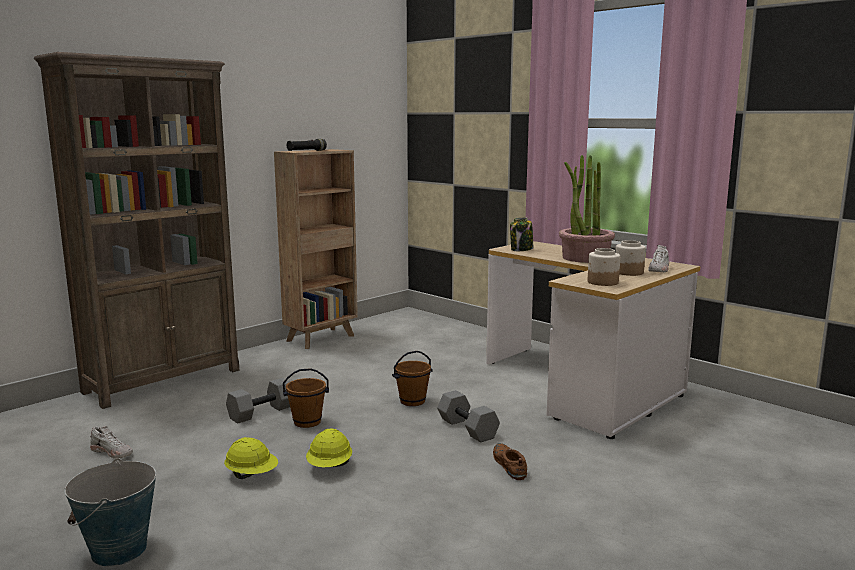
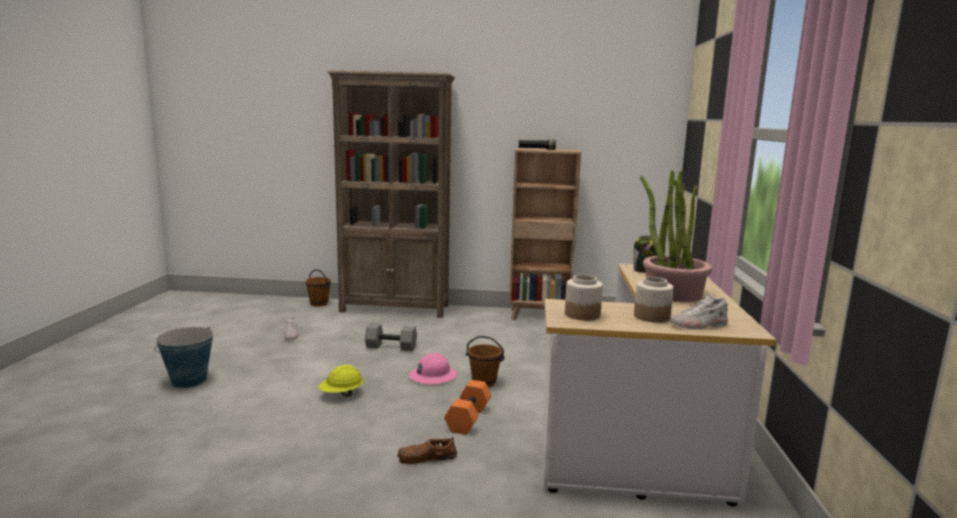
camera: 50 degrees right, 0 degrees up
yellow hard hat [224,437,278,479] -> none
brown bucket [283,368,329,428] -> brown bucket moved to [305,269,331,307]
grey dumbbell [437,390,500,443] -> orange dumbbell [444,380,492,435]
brown shoe [493,443,527,480] -> brown shoe turned 135 degrees counterclockwise [397,437,457,464]
none -> pink hard hat [409,353,457,384]

